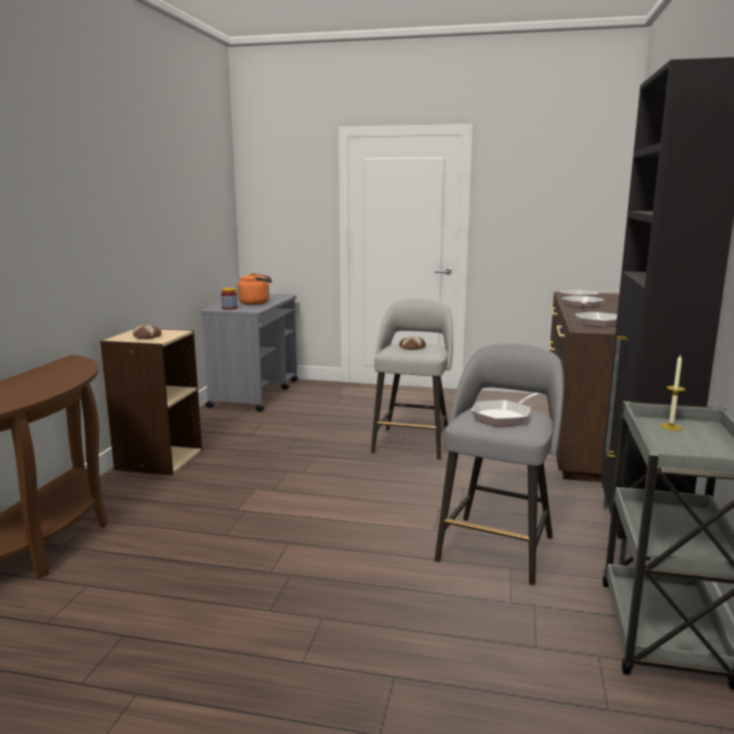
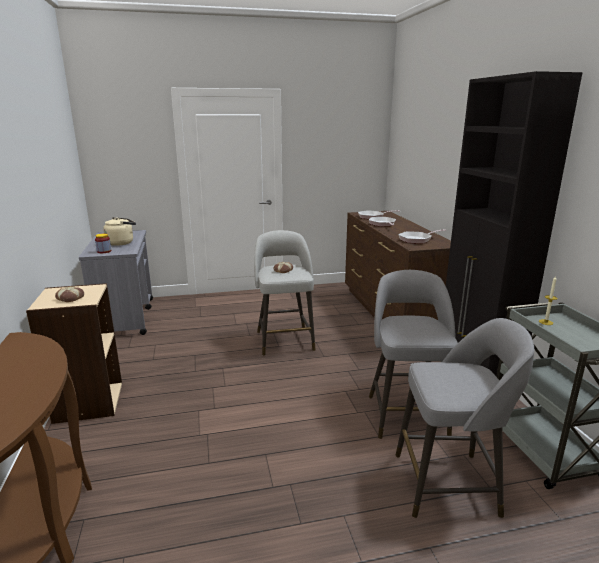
camera: 25 degrees left, 5 degrees up
orange kettle [238,273,272,305] -> beige kettle [103,217,136,246]
frying pan [471,392,543,426] -> none
none -> grey stool [396,318,534,518]

